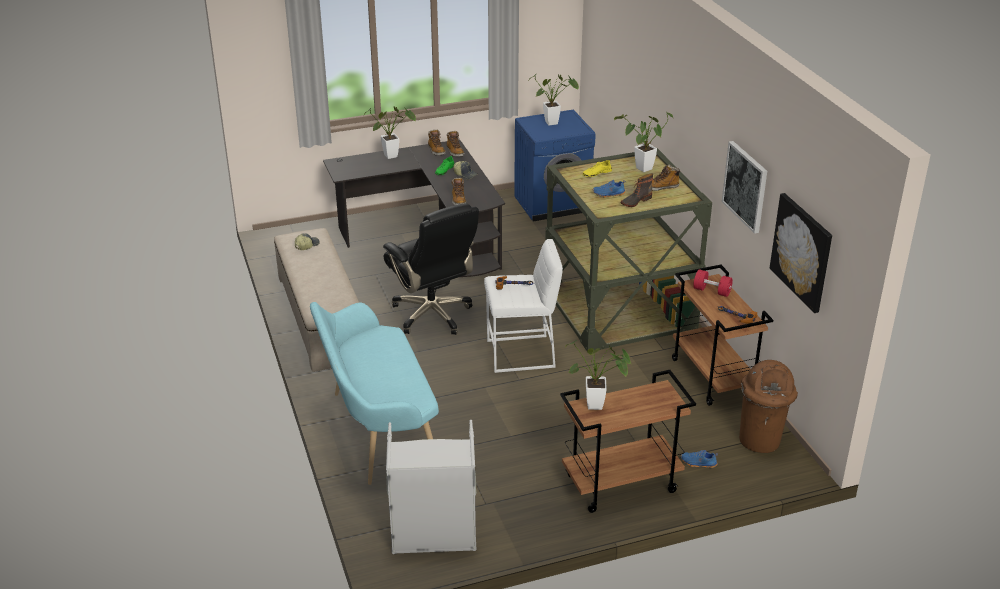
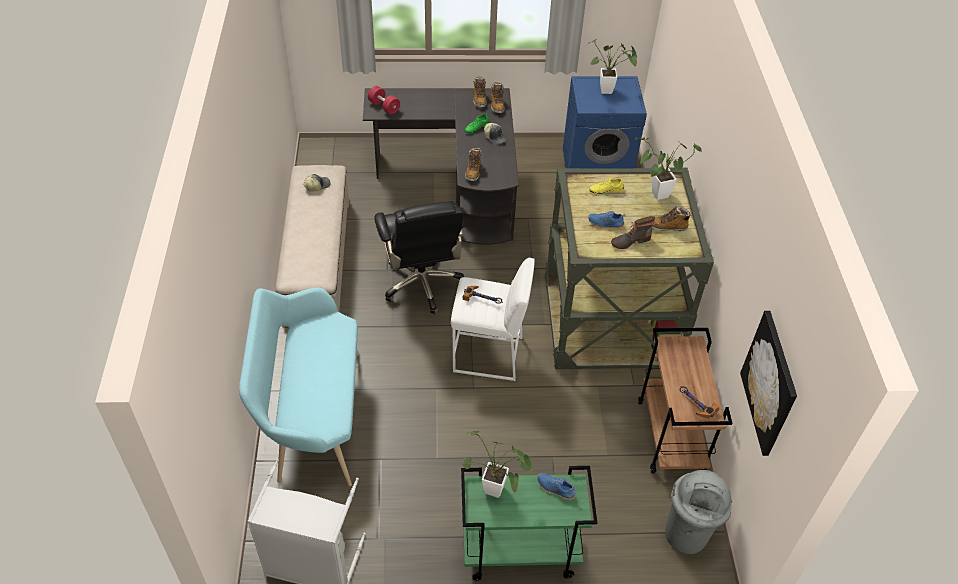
camera: 15 degrees right, 15 degrees up
potted plant [364,106,416,159] -> none
brown cart [560,370,696,513] -> green cart [461,466,597,581]
blue shoe [681,450,718,468] -> blue shoe moved to [537,473,576,500]
red dumbbell [693,269,733,297] -> red dumbbell moved to [368,86,400,114]
picture [722,141,767,234] -> none
brown trash can [739,360,798,453] -> grey trash can [665,470,732,554]

